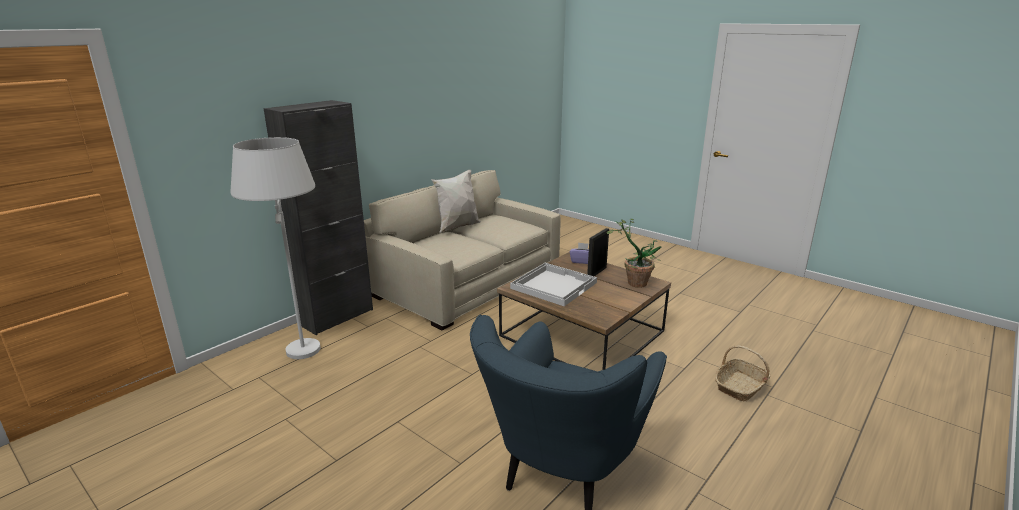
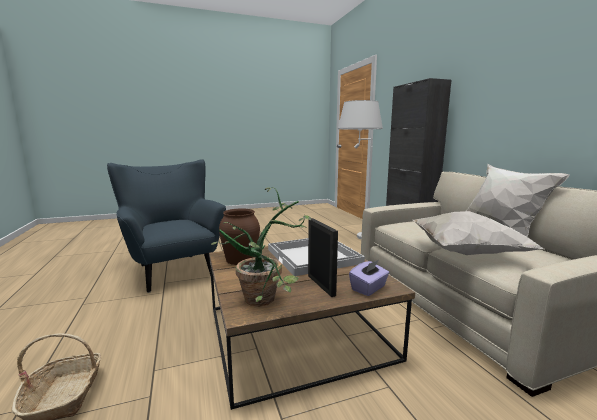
camera: 120 degrees right, 10 degrees down
none -> brown vase [219,208,260,265]
none -> white pillow [413,211,544,255]

